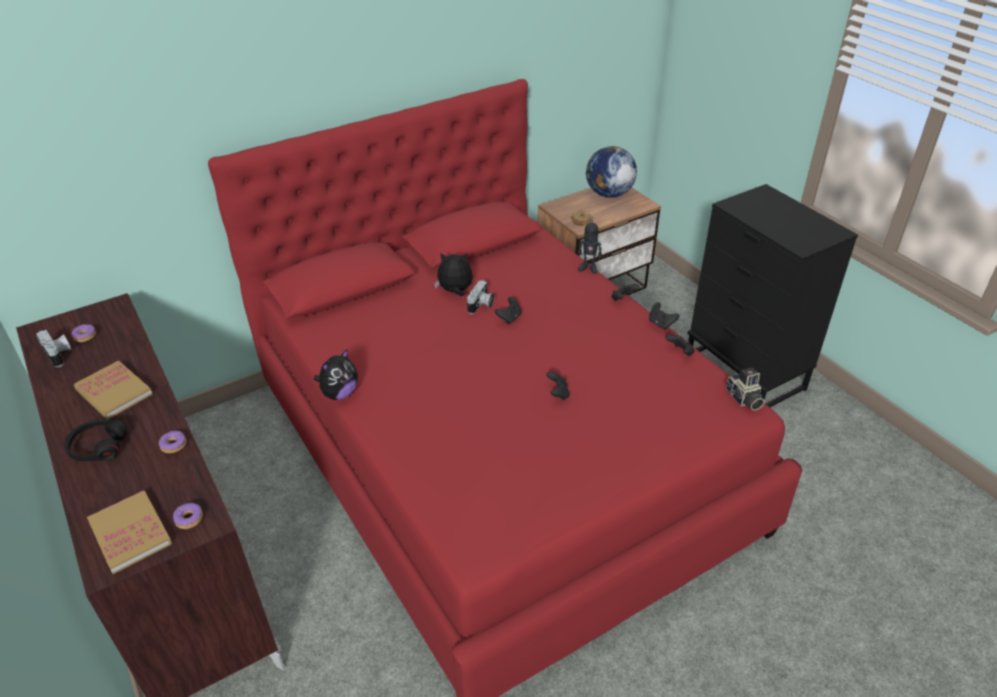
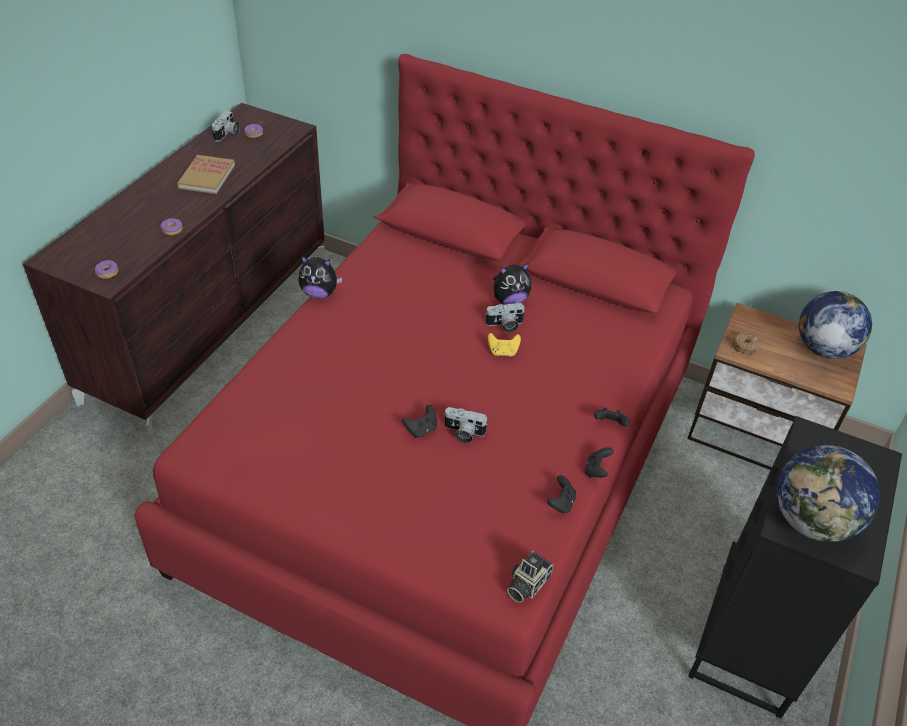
camera: 55 degrees right, 5 degrees up
black headphones [64,419,128,462] -> none
book [87,491,172,574] -> none
plush toy [434,253,473,296] -> plush toy turned 105 degrees clockwise [493,263,531,305]
black game controller [495,297,521,324] -> yellow game controller [488,333,521,356]
toy robot [578,217,602,274] -> none
none -> camera [444,407,488,443]
none -> globe [777,445,880,542]

